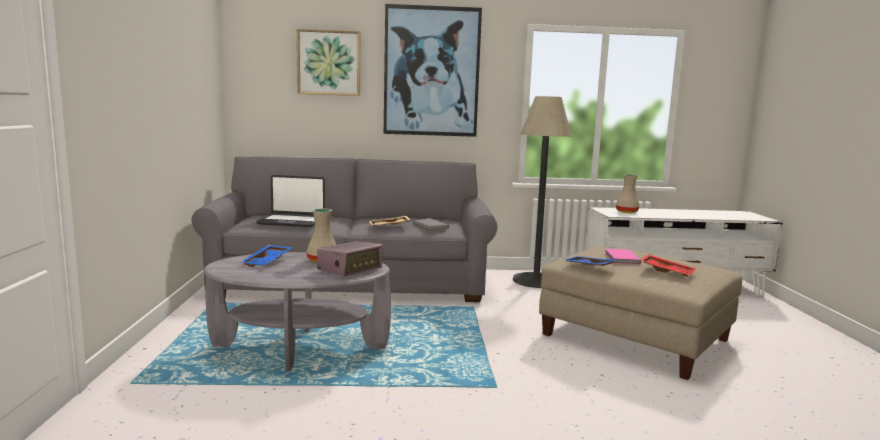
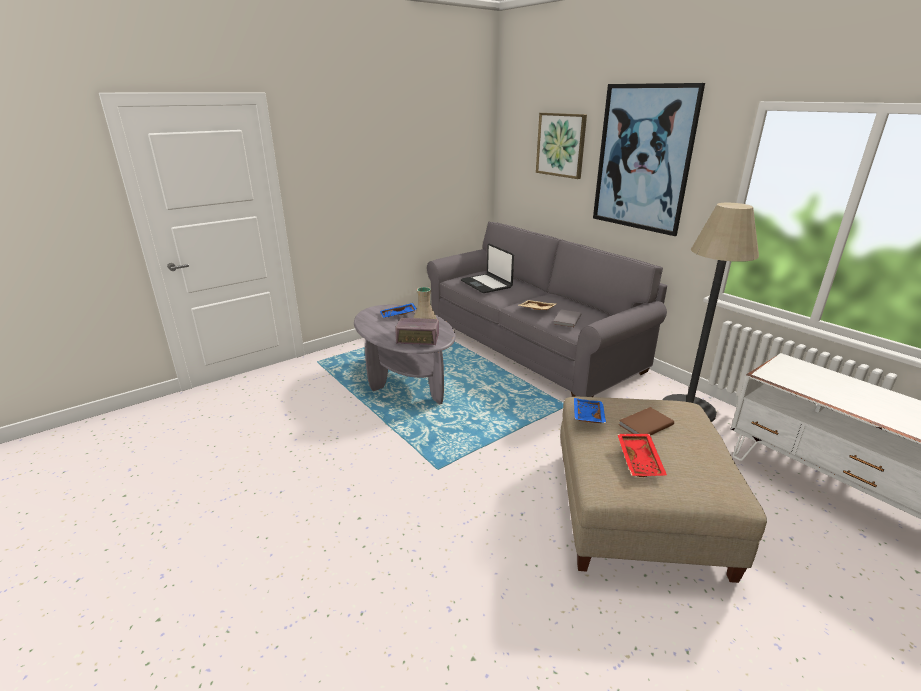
camera: 55 degrees right, 15 degrees up
pink book [605,249,641,264] -> brown book [619,407,674,436]
beige vase [616,174,640,213] -> none

